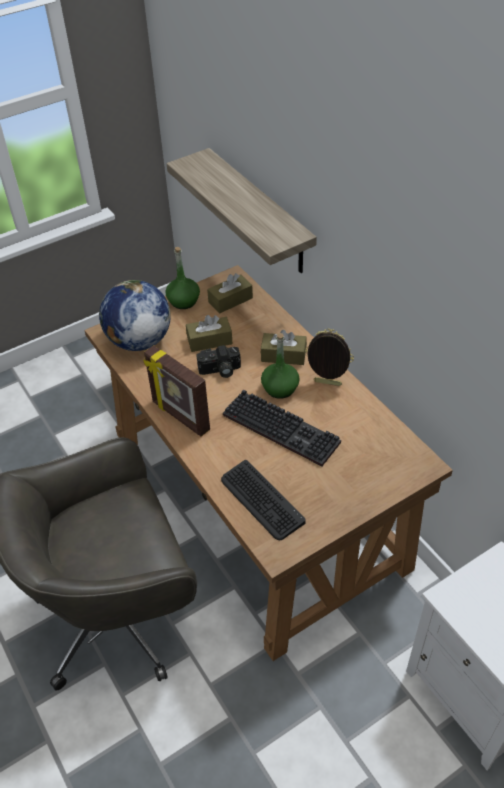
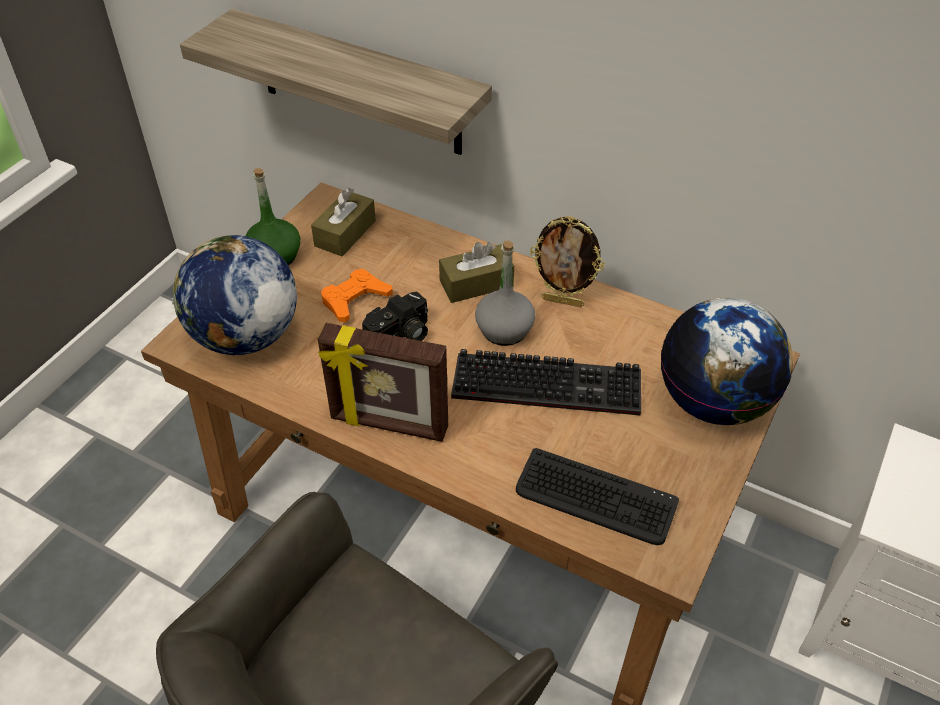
camera: 30 degrees left, 0 degrees up
brown tissue box [186,315,233,352] -> orange game controller [321,269,393,323]
green bottle [261,333,300,399] -> grey bottle [475,240,536,346]
picture frame [305,329,354,386] -> picture frame turned 150 degrees counterclockwise [530,216,605,307]
none -> globe [661,297,793,425]

